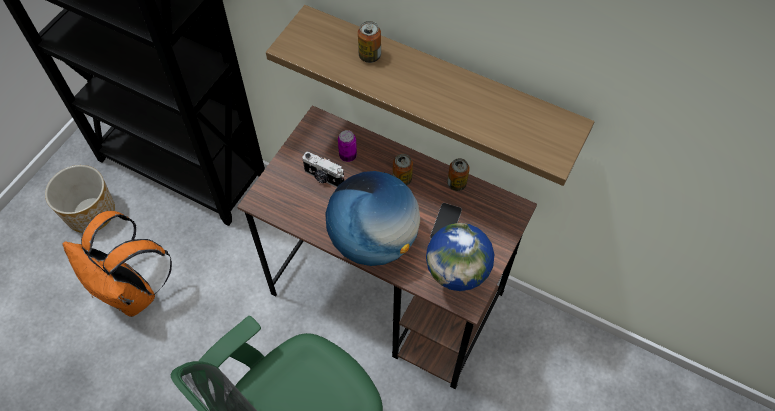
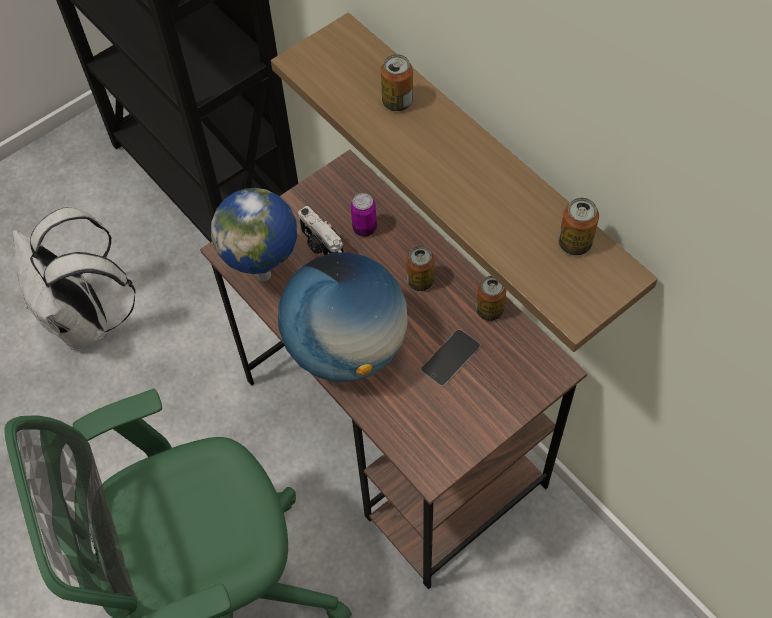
camera: 25 degrees right, 0 degrees up
planter [45,165,115,233] -> none
orange backpack [62,211,172,317] -> white backpack [12,208,136,350]
globe [426,223,494,291] -> globe moved to [211,188,297,281]
none -> can [558,198,599,255]

